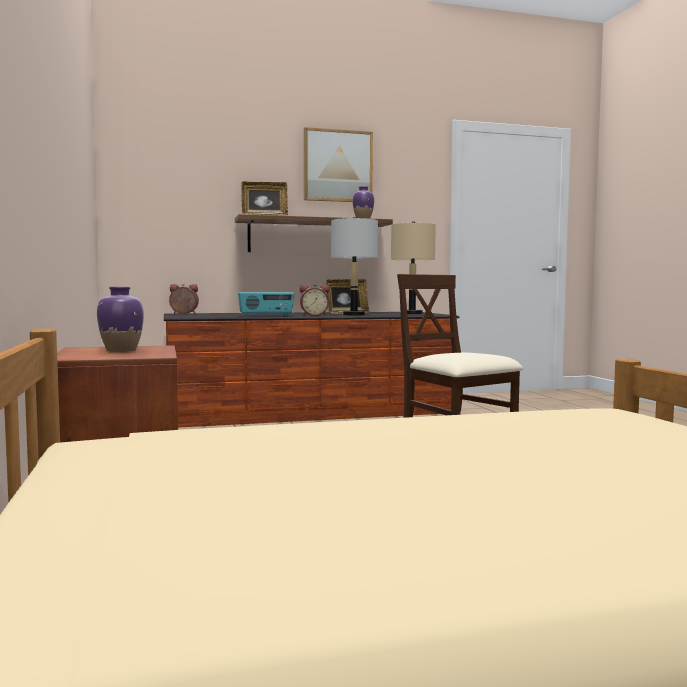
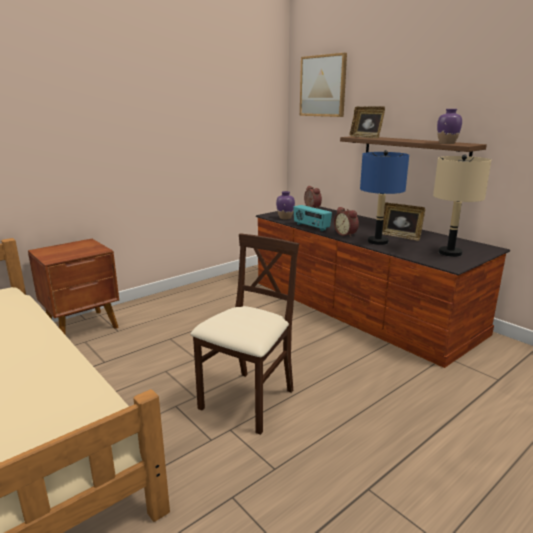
camera: 65 degrees right, 15 degrees up
purple vase [97,287,144,352] -> purple vase moved to [276,191,295,219]
picture [304,127,373,202] -> picture moved to [300,53,347,117]
grey table lamp [331,217,378,316] -> blue table lamp [360,150,409,245]

